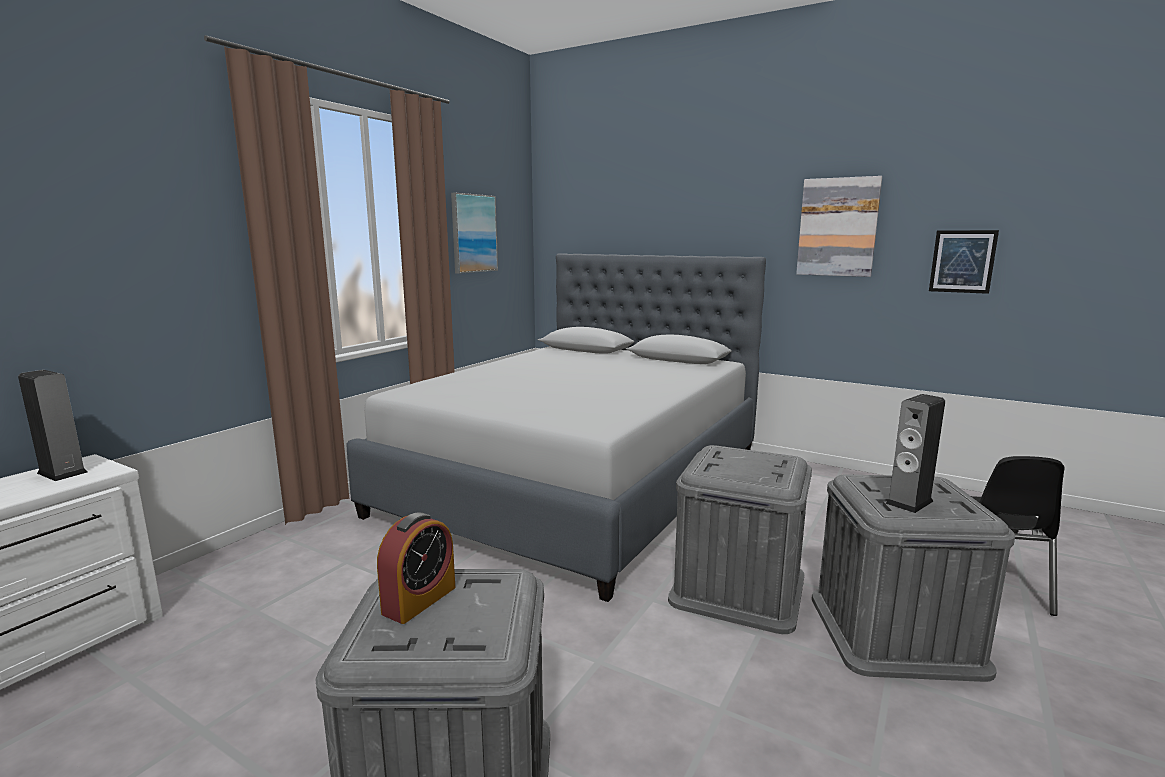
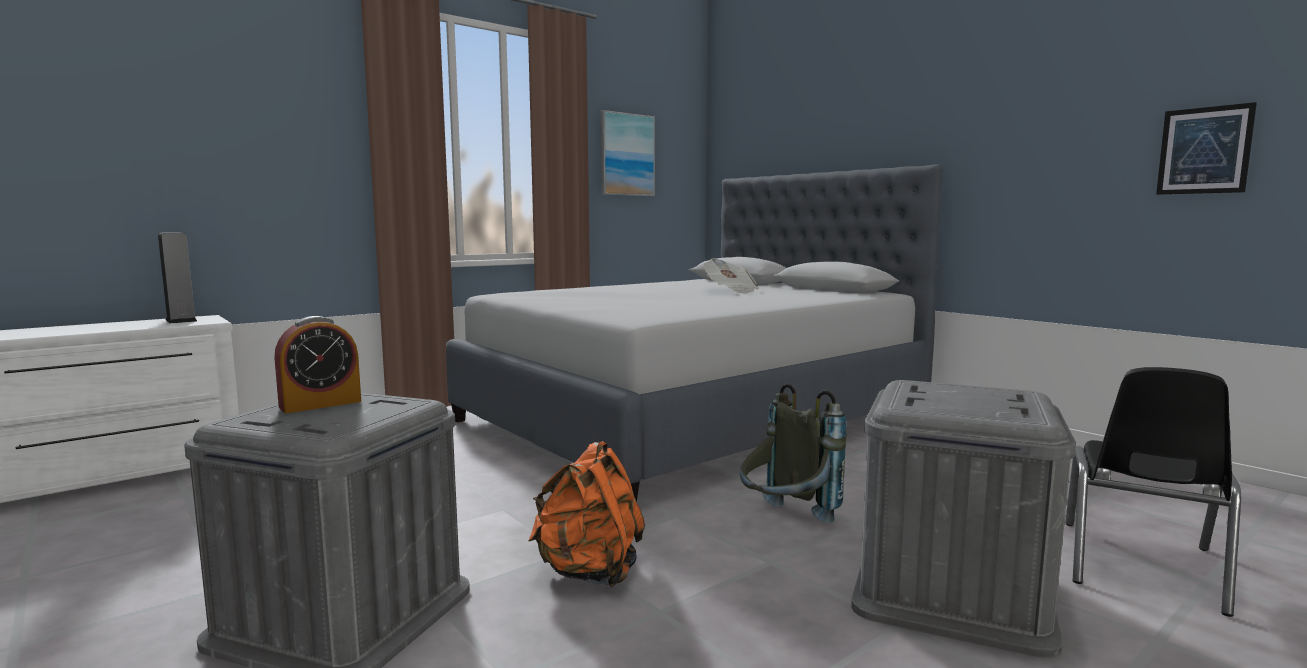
camera: 20 degrees right, 5 degrees down
grey storage box [668,445,812,634] -> grey backpack [740,383,847,523]
picture [796,176,882,277] -> none
speaker [885,394,945,513] -> none
none -> orange backpack [528,441,645,588]
none -> newspaper [704,258,759,294]

